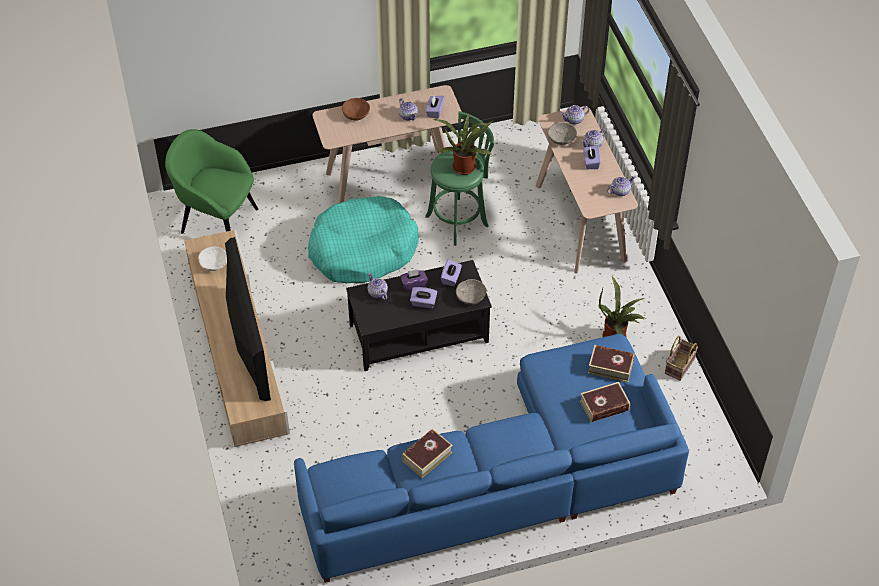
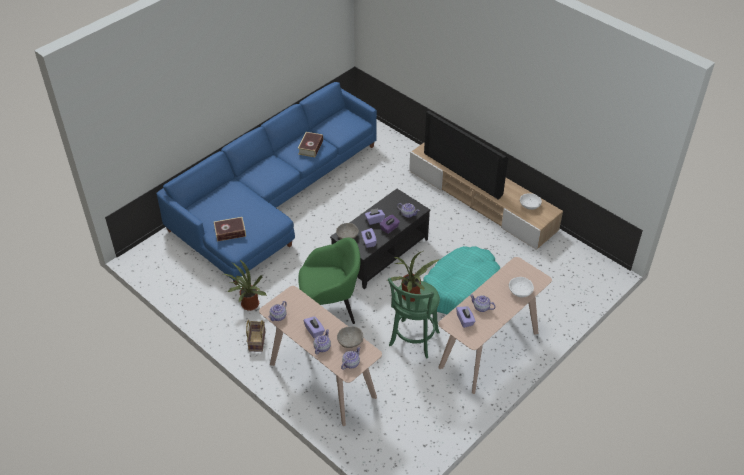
camera: 150 degrees right, 5 degrees down
green armchair [165,129,258,234] -> green armchair moved to [298,237,361,324]
brown bowl [342,98,370,121] -> white bowl [509,277,534,297]
book [580,382,630,422] -> none
basket [665,336,698,381] -> basket moved to [246,320,266,352]

